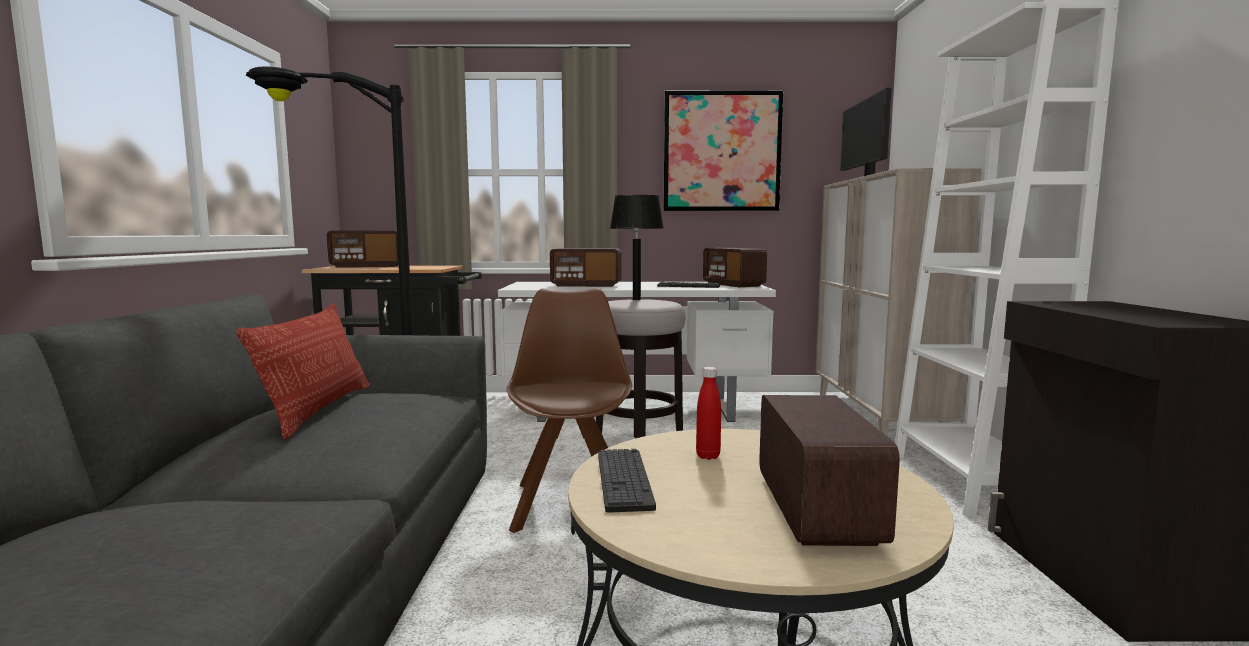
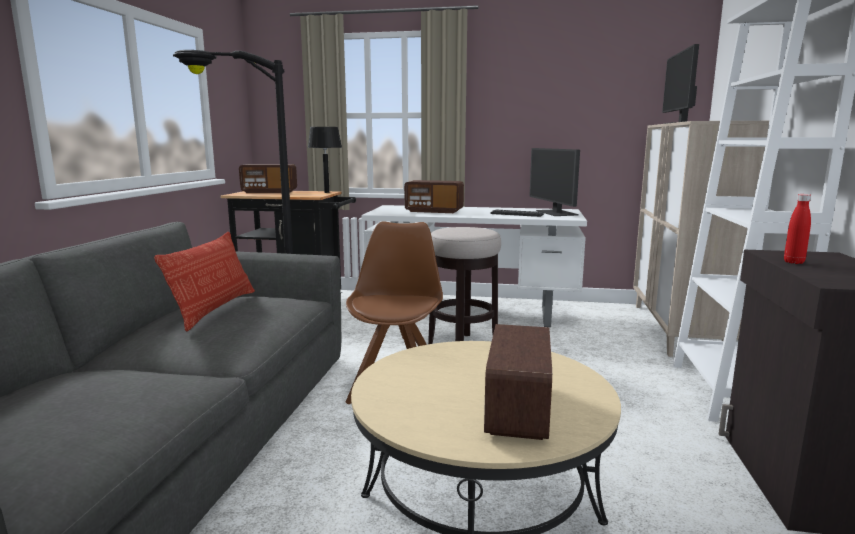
camera: 10 degrees right, 5 degrees up
keyboard [598,449,656,513] -> none
black table lamp [610,195,664,300] -> black table lamp moved to [308,127,342,193]
picture [663,90,783,211] -> none
red bottle [696,367,721,460] -> red bottle moved to [784,194,811,264]
radio [703,248,767,287] -> monitor [529,148,580,216]

